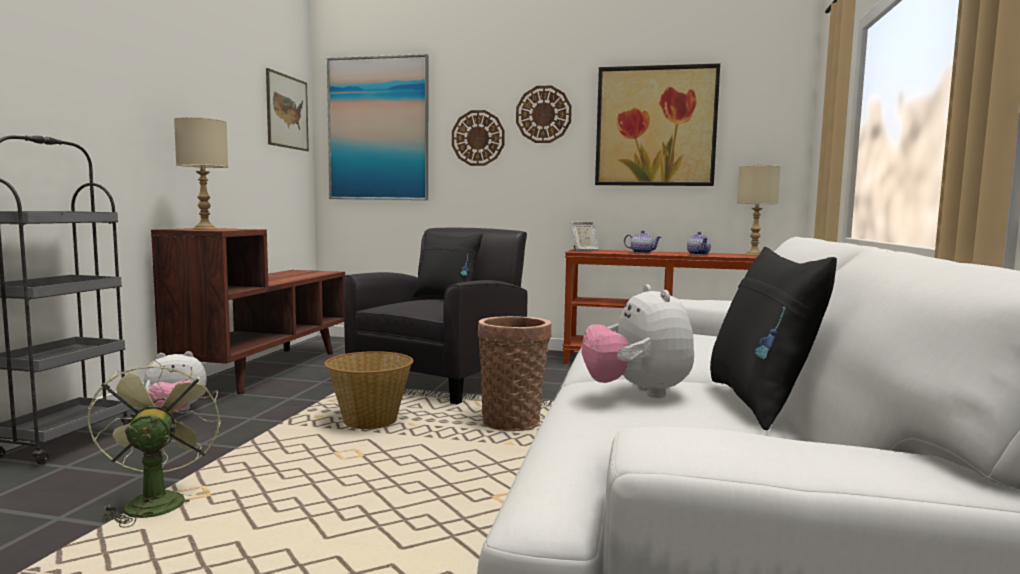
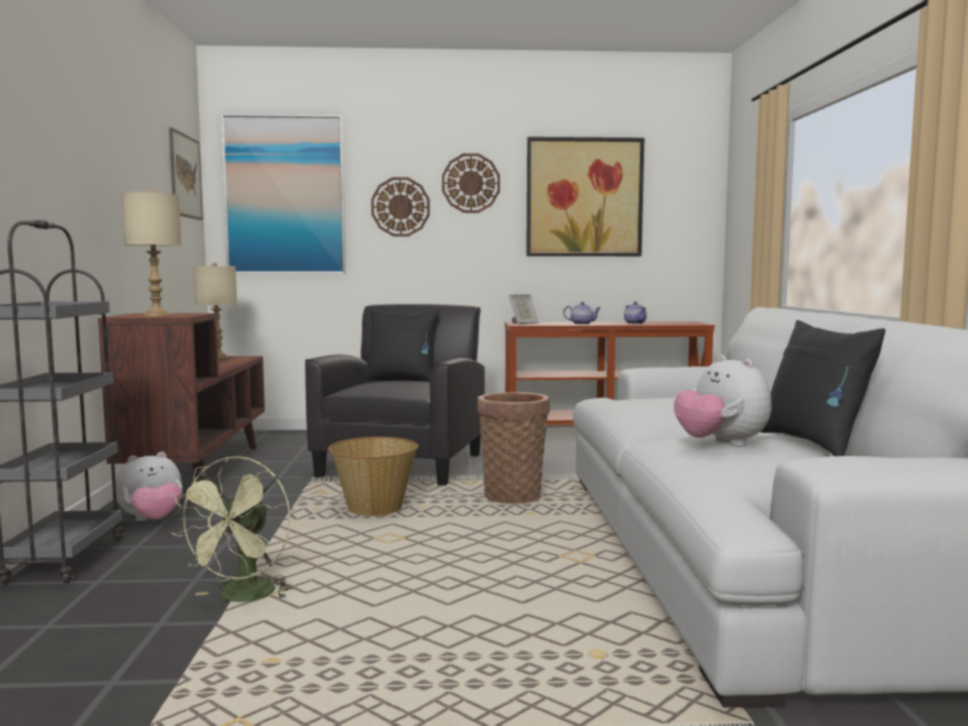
camera: 15 degrees left, 0 degrees up
green fan [88,359,221,528] -> green fan turned 135 degrees counterclockwise [171,456,294,602]
beige table lamp [737,163,781,256] -> beige table lamp moved to [193,262,237,359]

